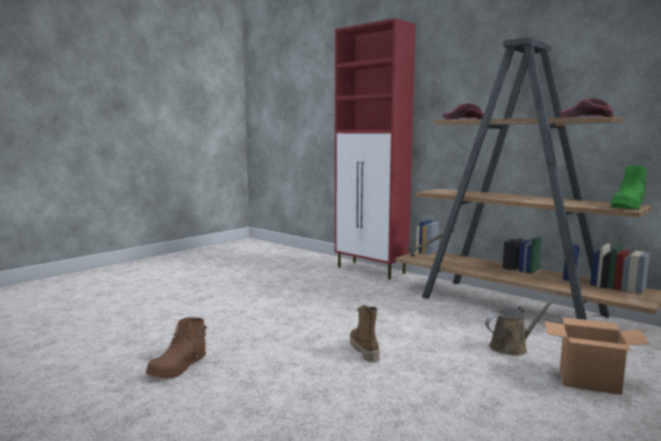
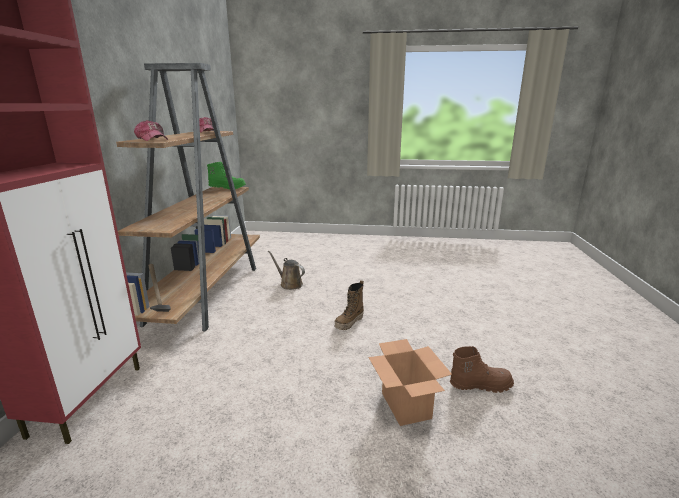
camera: 125 degrees left, 10 degrees up
cardboard box [545,317,650,395] -> cardboard box moved to [368,339,452,426]

